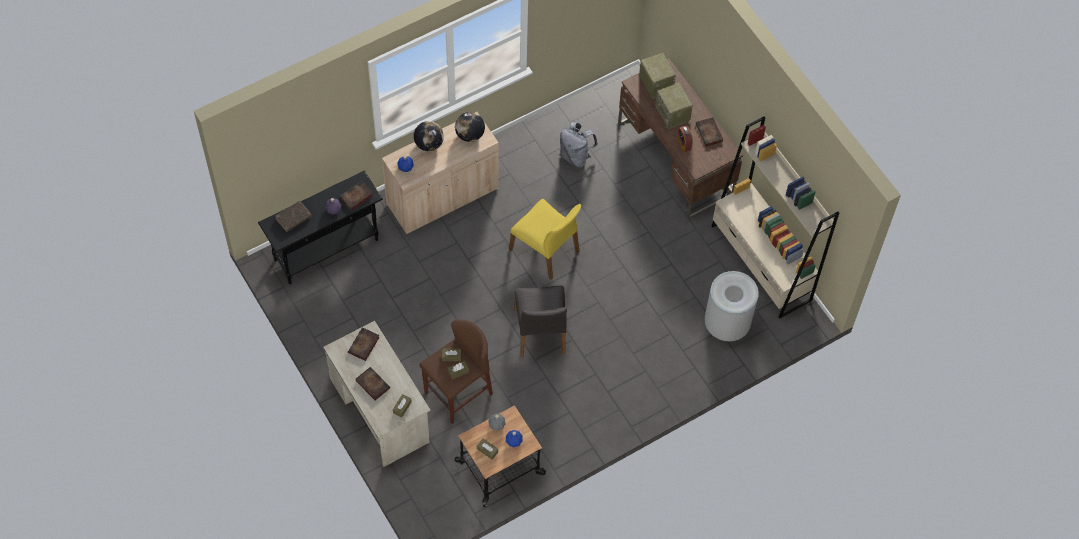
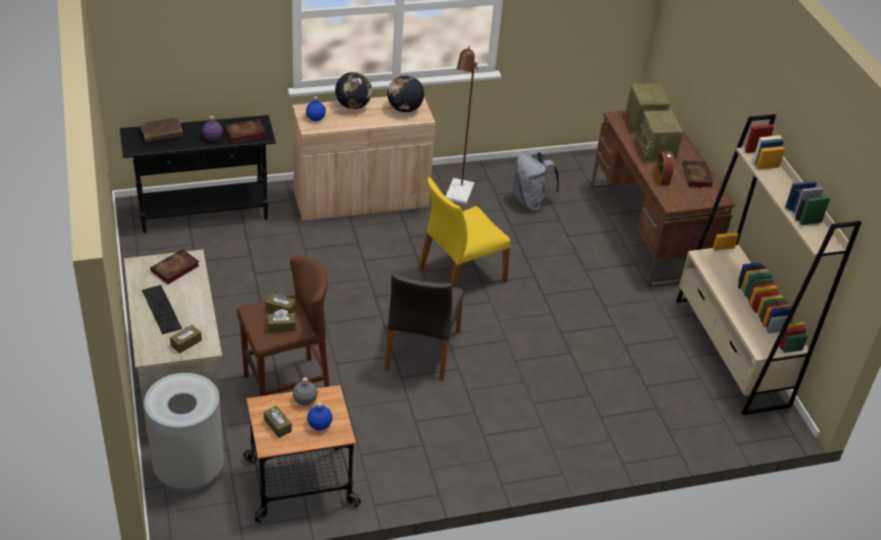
camera: 15 degrees right, 20 degrees down
book [356,367,390,400] -> keyboard [142,285,182,334]
yellow chair [509,199,581,280] -> yellow chair turned 90 degrees clockwise [419,177,511,287]
grey trash can [705,271,759,341] -> grey trash can moved to [144,373,224,492]
none -> brown floor lamp [446,46,479,204]

